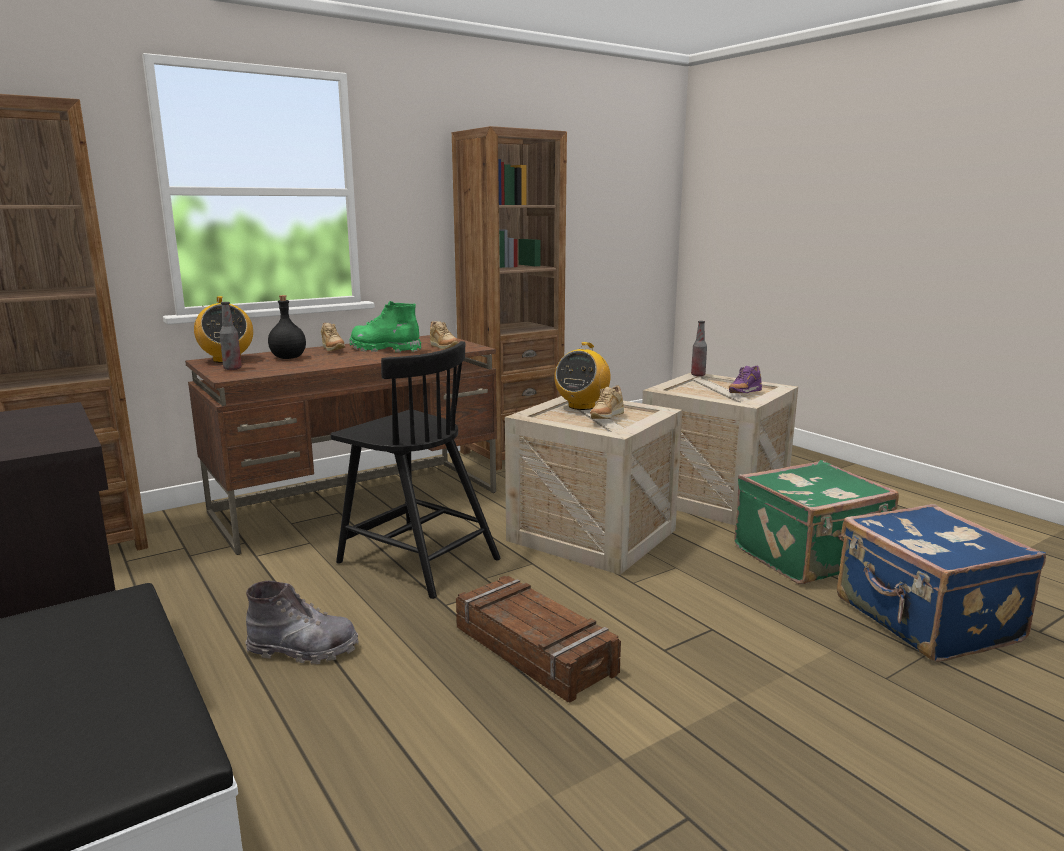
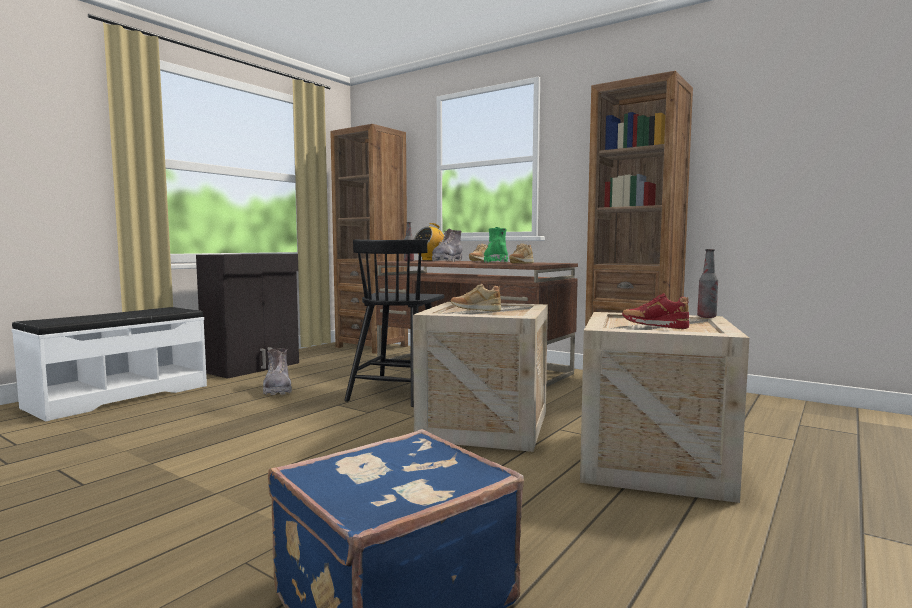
camera: 70 degrees right, 10 degrees down
black bottle [268,295,306,359] -> grey boot [432,229,462,262]
crate [456,576,621,703] -> none
radio [554,342,611,410] -> none
purple shoe [729,366,762,393] -> red shoe [622,293,689,329]
green suitcase [734,460,899,584] -> none

